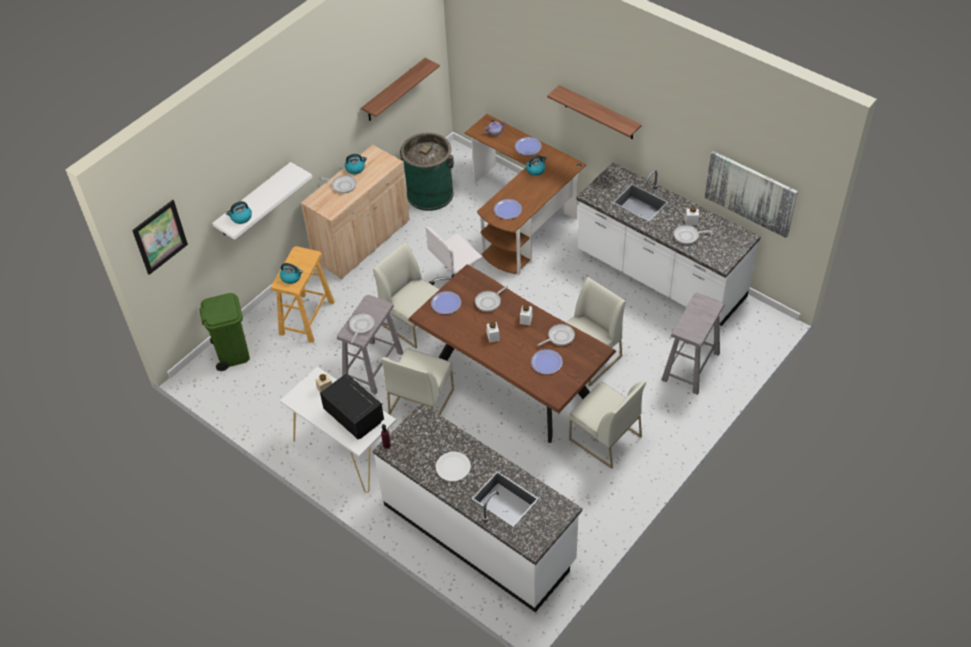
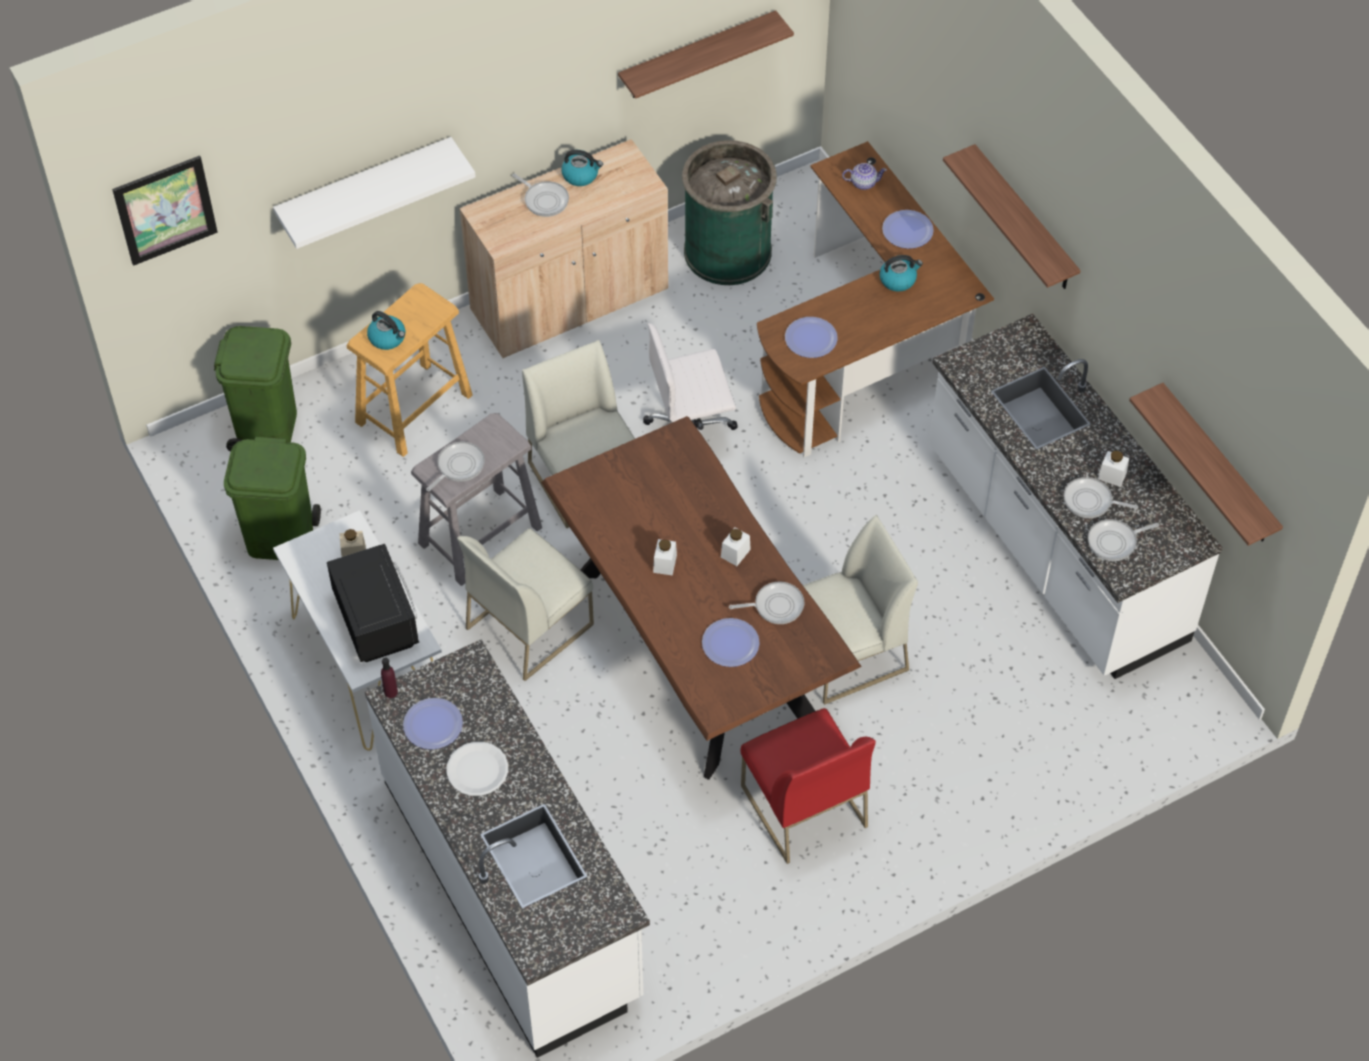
camera: 20 degrees right, 5 degrees up
kettle [226,201,252,224] -> none
plate [431,291,461,314] -> plate moved to [403,698,463,749]
frying pan [475,286,508,312] -> frying pan moved to [1088,519,1159,561]
white chair [569,381,646,469] -> red chair [740,708,876,864]
grey stool [661,293,725,395] -> none
picture [705,151,798,238] -> shelf [1129,383,1283,546]
none -> green trash can [224,437,321,560]

